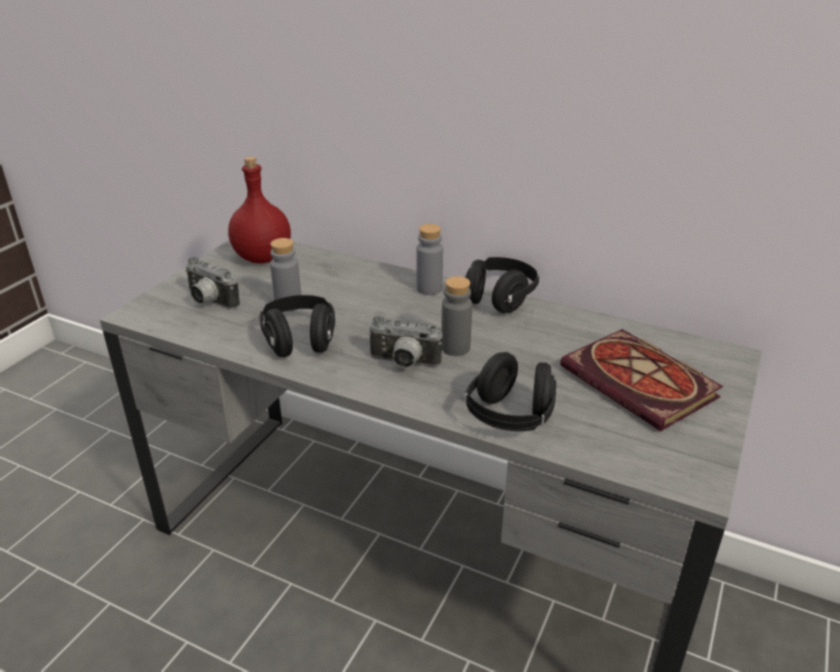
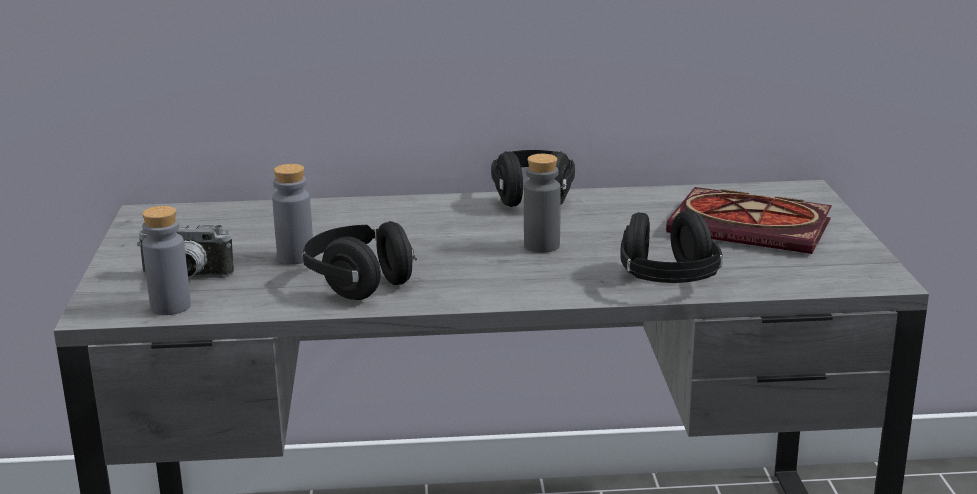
camera: 30 degrees left, 10 degrees down
red bottle [228,156,291,264] -> none
camera [368,316,443,368] -> none
grey bottle [416,224,443,295] -> grey bottle moved to [142,206,191,315]

